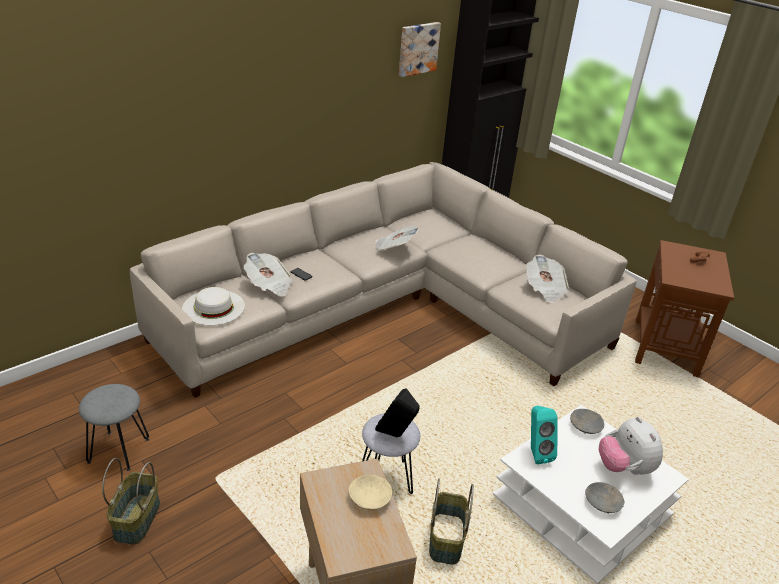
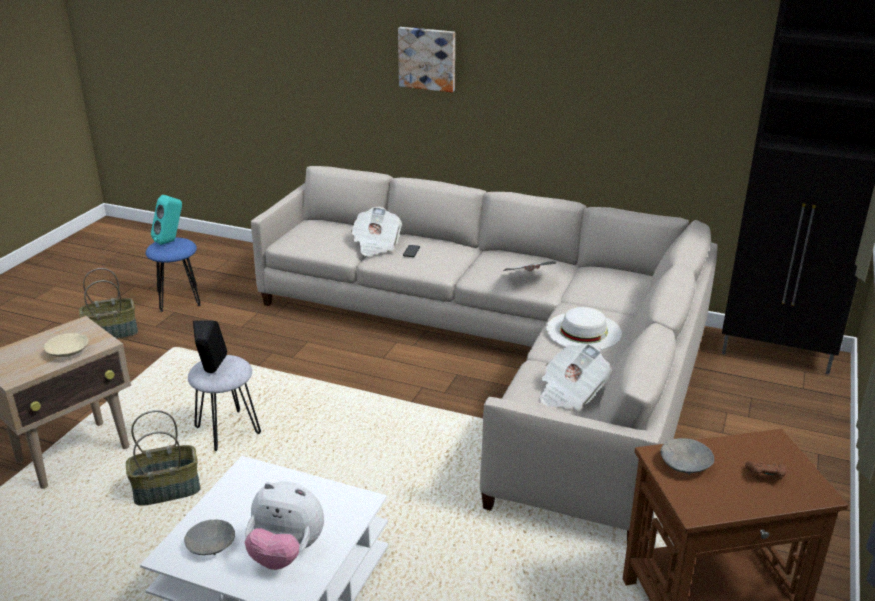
camera: 65 degrees right, 5 degrees down
grey stool [79,384,149,471] -> blue stool [146,238,201,312]
white hat [182,287,245,325] -> white hat moved to [546,307,622,350]
picture [399,22,441,77] -> picture moved to [398,27,455,92]
turquoise speaker [531,406,558,464] -> turquoise speaker moved to [151,195,182,245]
grey bowl [570,409,604,434] -> grey bowl moved to [660,438,714,475]
plush toy [599,417,663,475] -> plush toy turned 120 degrees counterclockwise [244,481,324,570]

